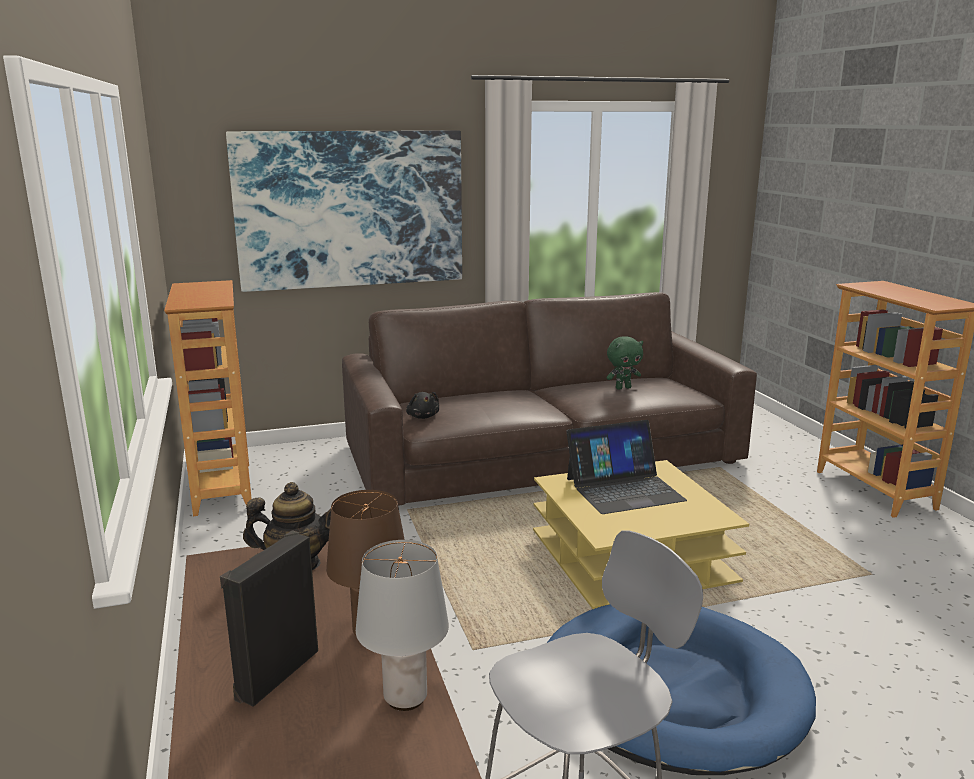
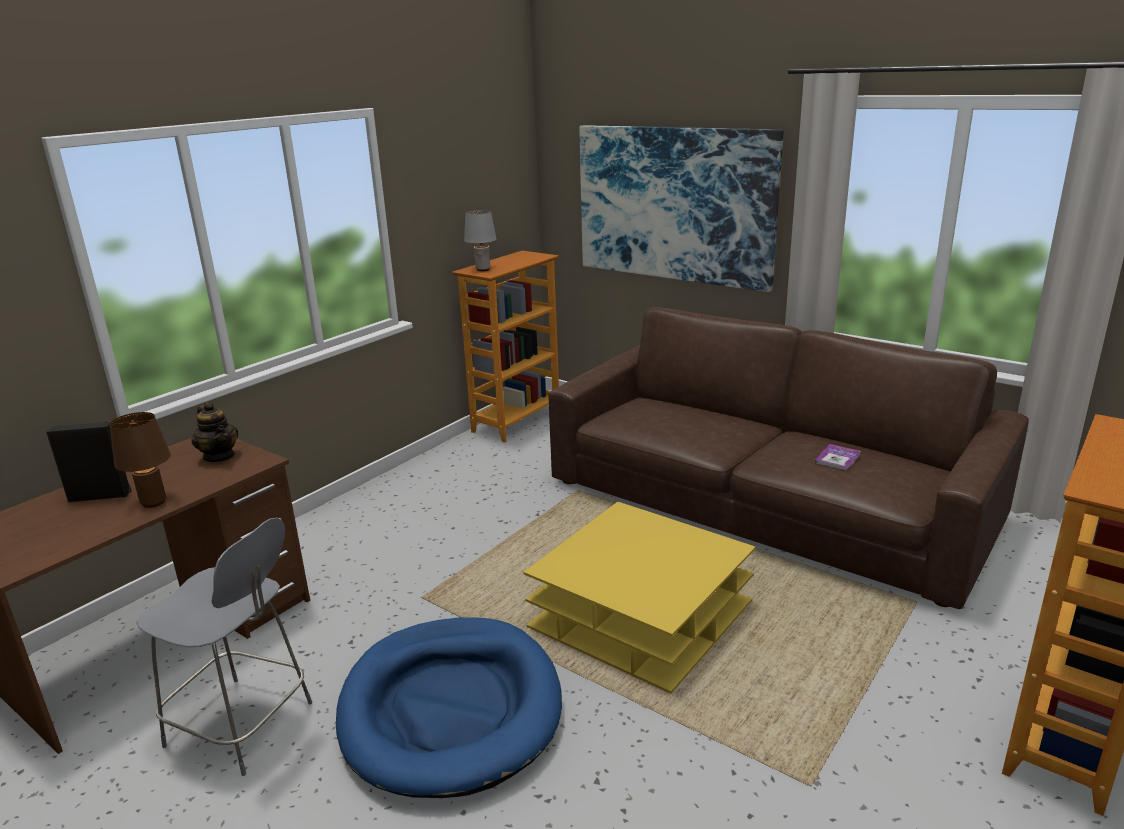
camera: 55 degrees right, 5 degrees up
grey table lamp [356,540,449,711] -> grey table lamp moved to [464,210,496,271]
black plush toy [406,392,439,419] -> none
laptop [566,420,687,514] -> none
green plush toy [606,336,643,390] -> book [815,444,860,471]

